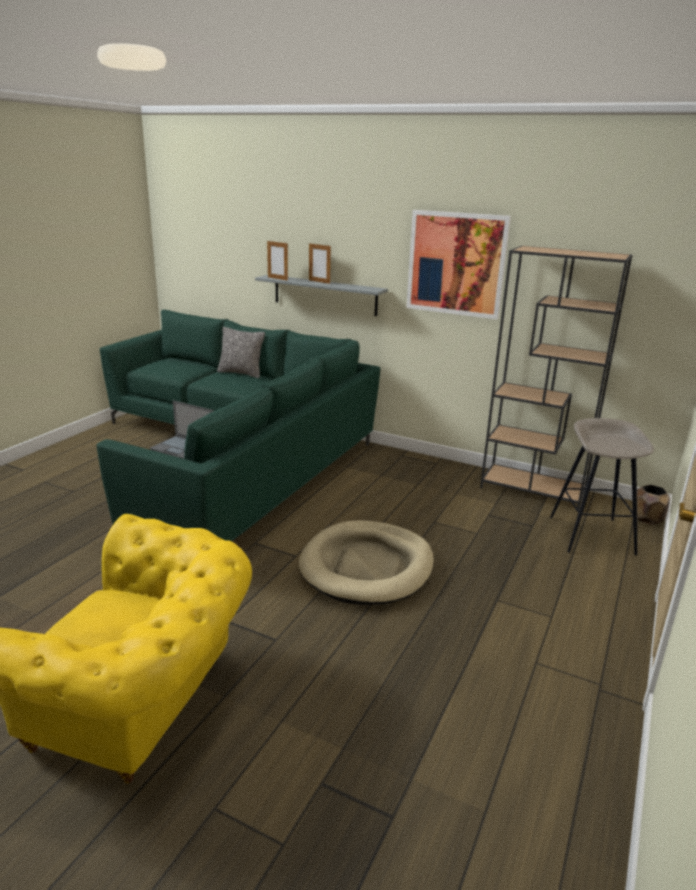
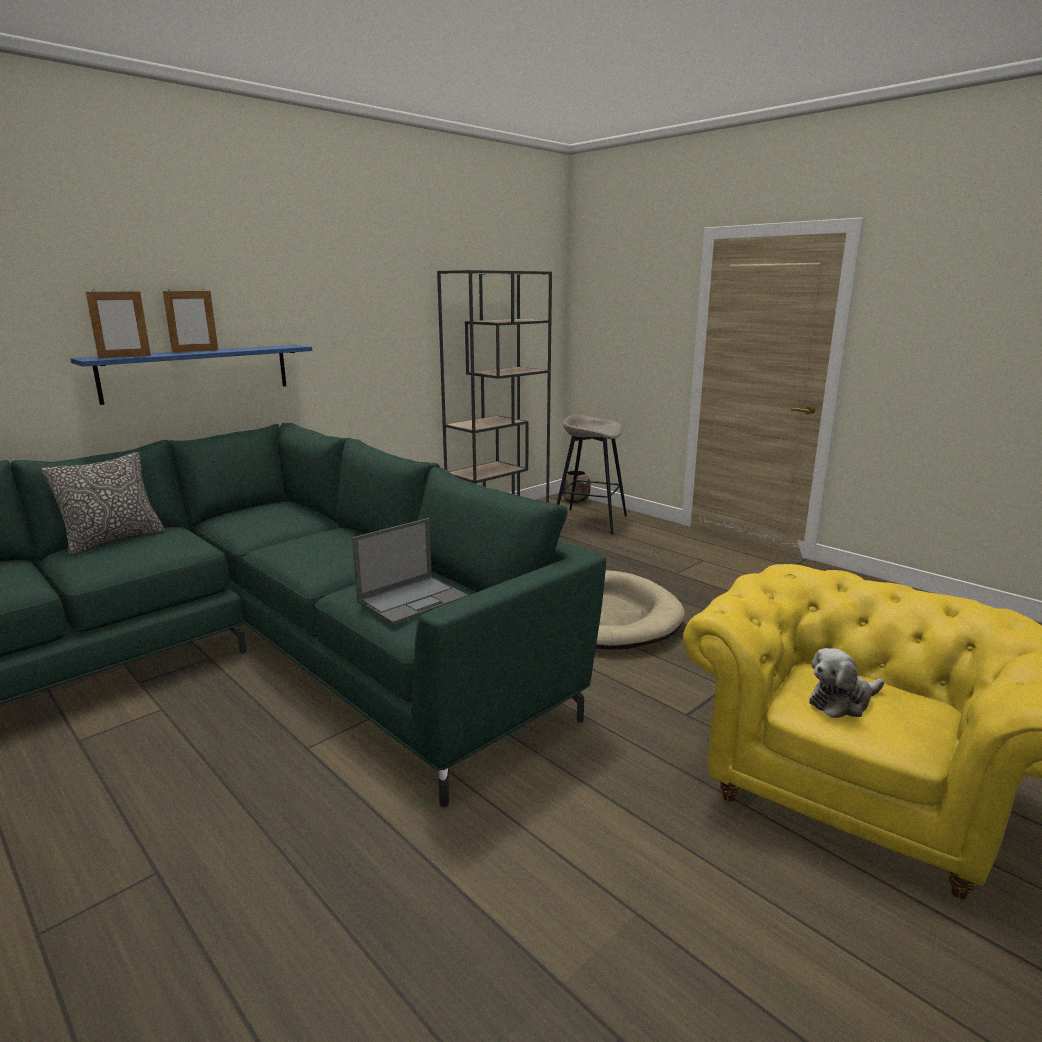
camera: 70 degrees left, 5 degrees down
grey shelf [255,275,388,316] -> blue shelf [70,345,312,405]
picture [406,210,511,320] -> none
none -> plush toy [809,648,884,718]

